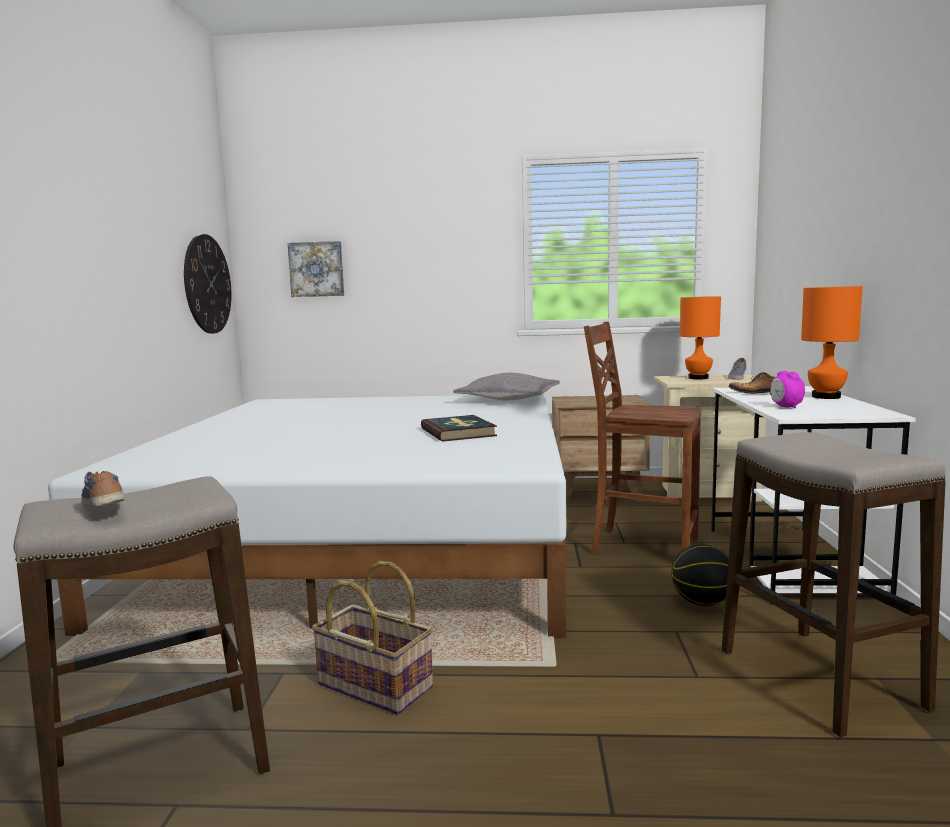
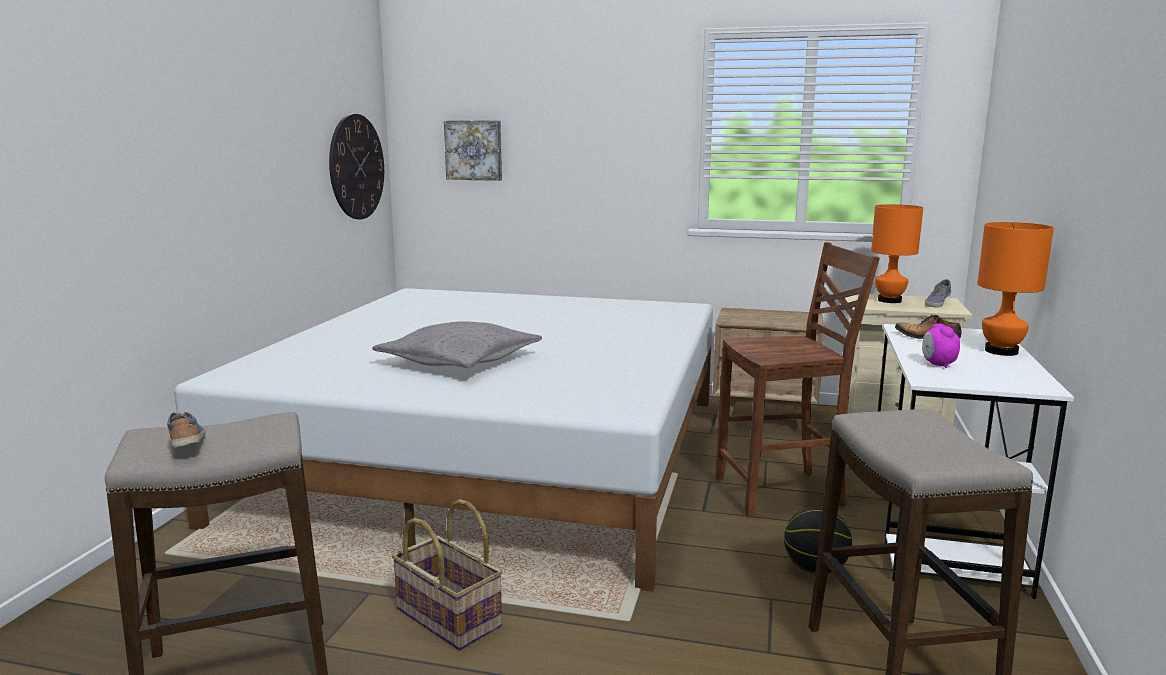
camera: 10 degrees right, 5 degrees up
book [421,415,497,442] -> none
grey pillow [454,373,560,400] -> grey pillow moved to [372,321,542,368]
brown chair [584,322,701,554] -> brown chair turned 135 degrees clockwise [715,242,880,518]

